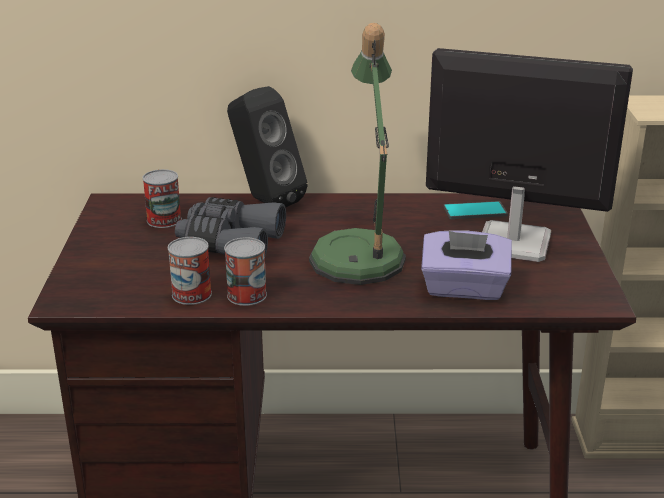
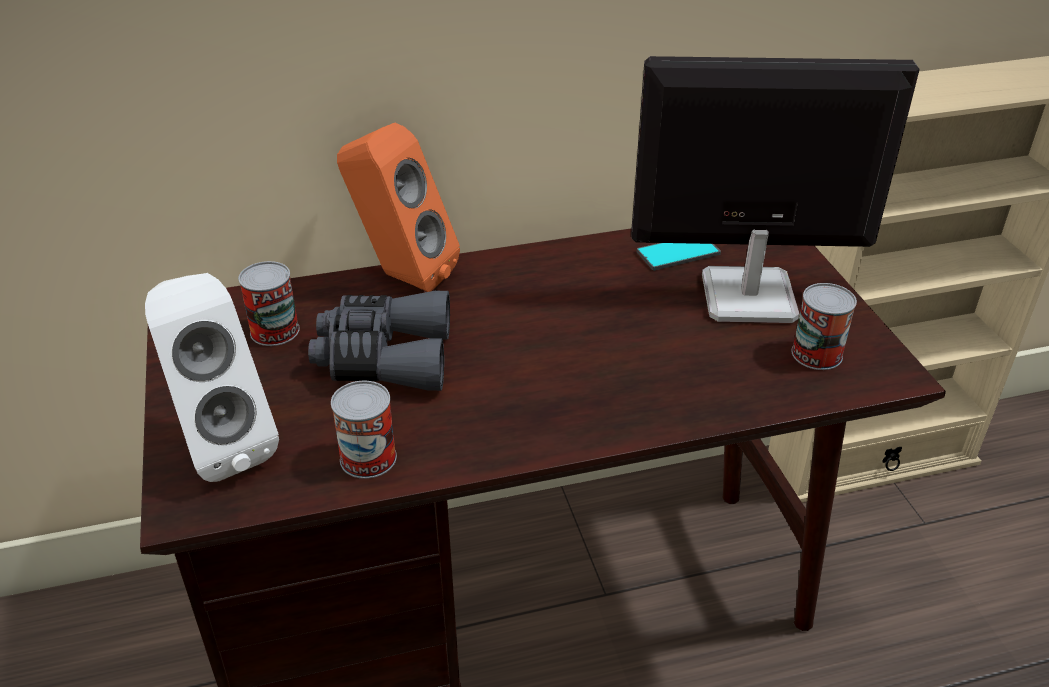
camera: 15 degrees left, 10 degrees up
can [224,237,267,306] -> can moved to [791,283,857,370]
black speaker [227,86,308,208] -> orange speaker [337,123,460,292]
table lamp [309,23,406,285] -> none
purple tissue box [421,230,512,300] -> none
none -> white speaker [145,273,279,482]

